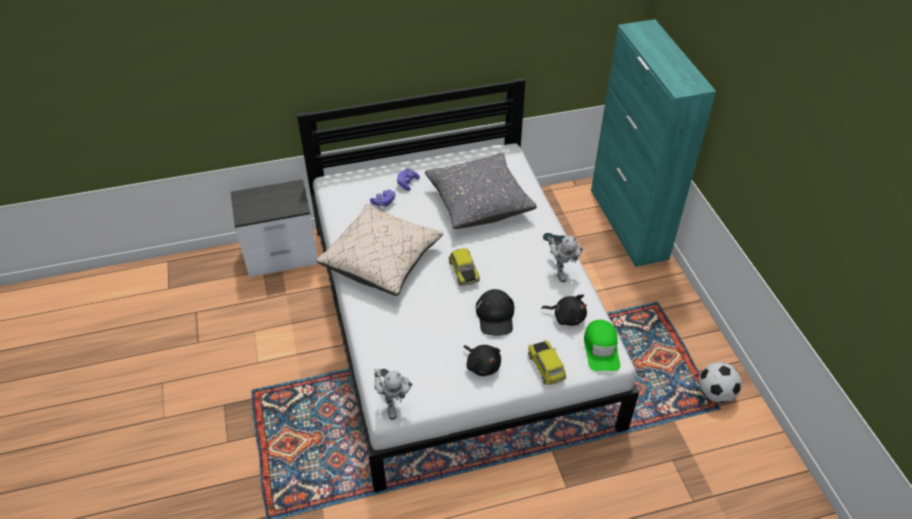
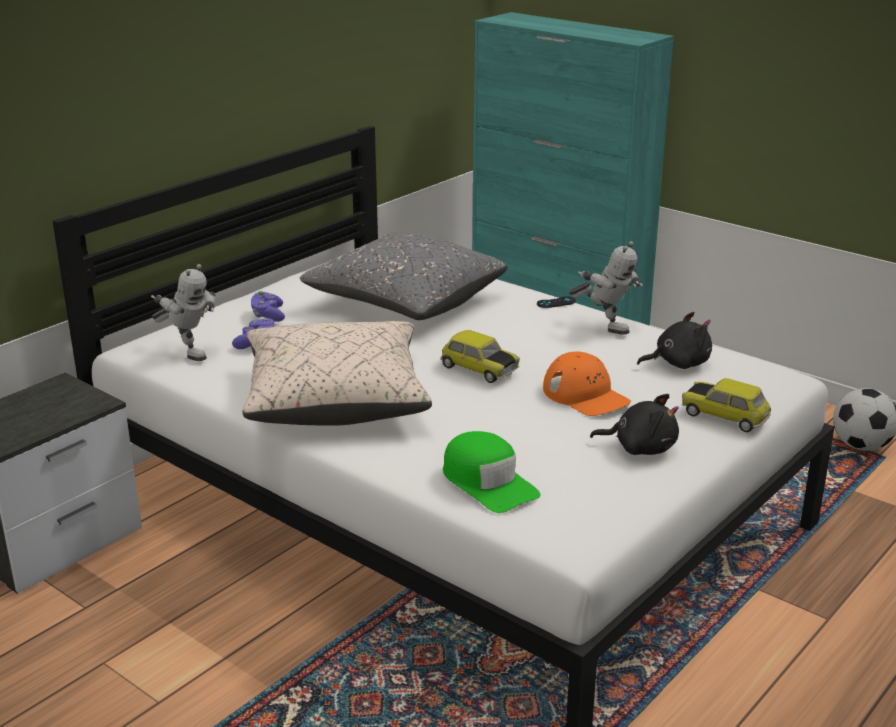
camera: 35 degrees left, 20 degrees down
toy robot [374,368,413,420] -> toy robot moved to [151,264,215,361]
black cap [476,289,515,336] -> orange cap [543,352,631,416]
green cap [584,320,620,371] -> green cap moved to [443,431,541,513]

